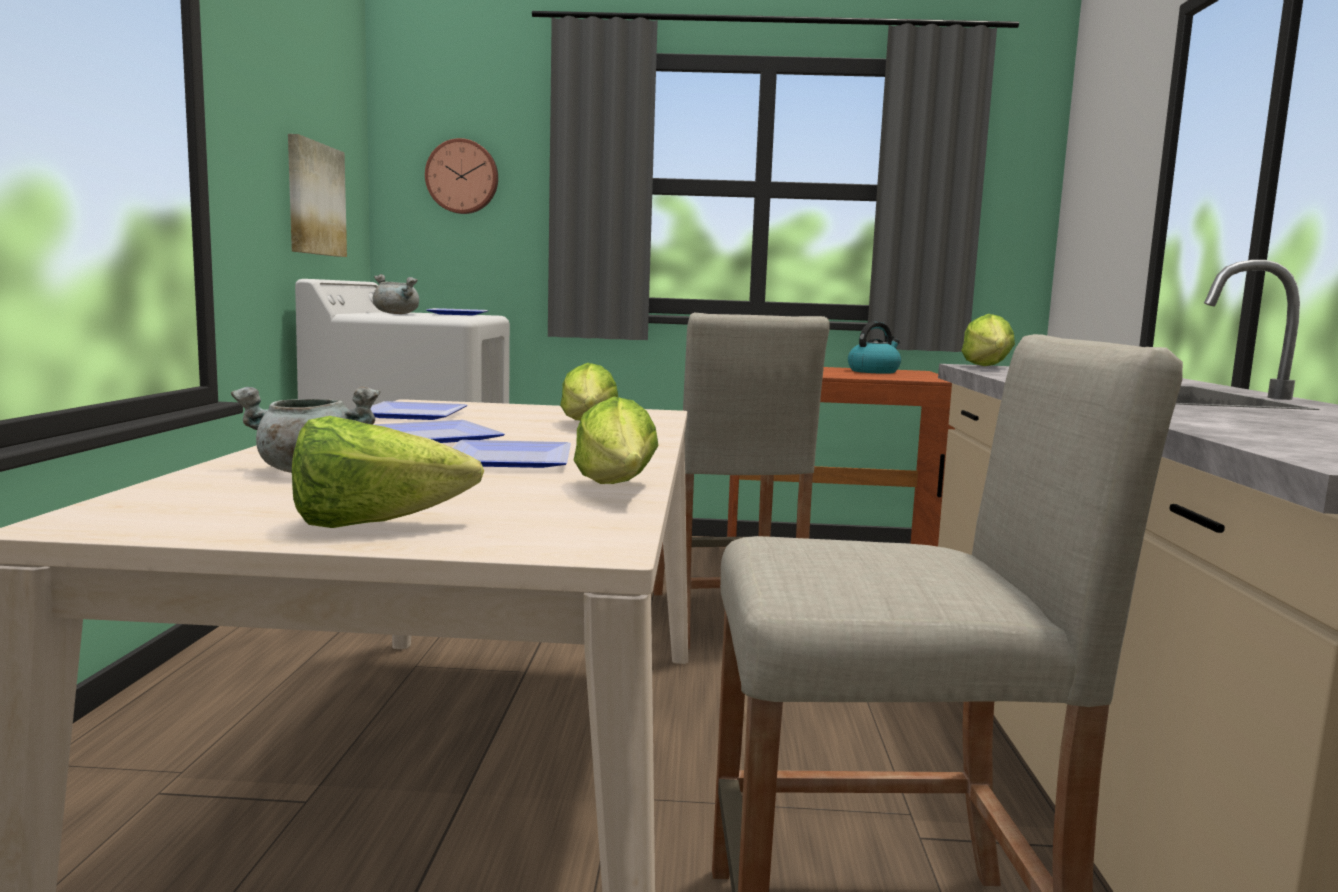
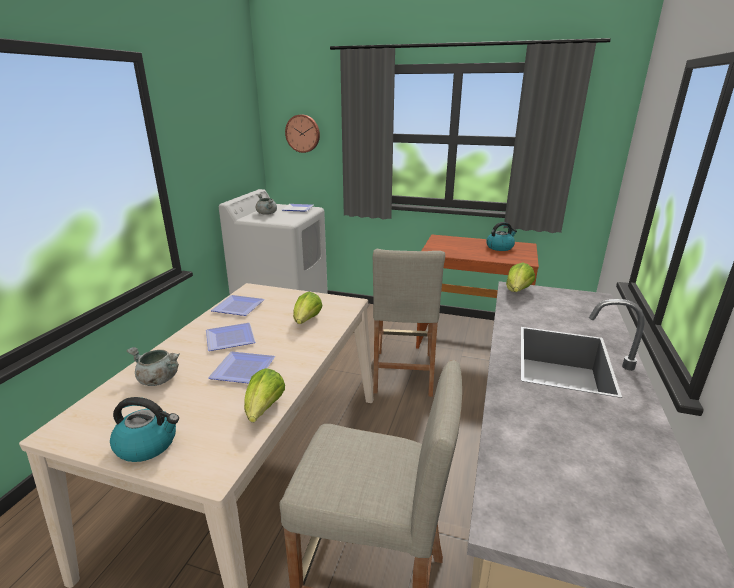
camera: 15 degrees right, 15 degrees up
picture [288,134,347,257] -> none
lettuce [292,416,484,528] -> kettle [110,397,179,462]

